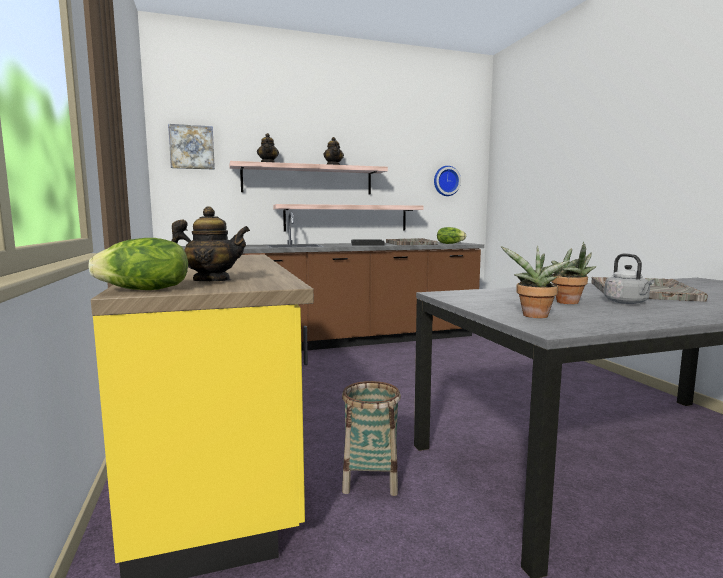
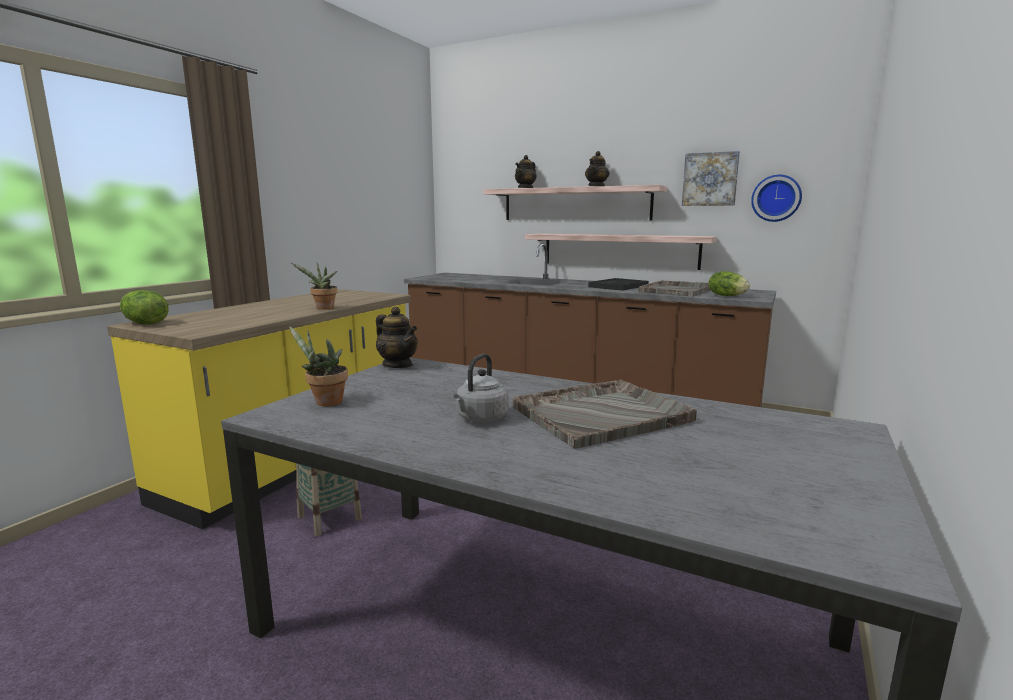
camera: 45 degrees right, 5 degrees up
picture [168,124,215,170] -> picture moved to [682,151,740,206]
teapot [172,207,250,281] -> teapot moved to [376,306,418,368]
potted plant [551,242,597,304] -> potted plant moved to [291,262,337,310]

